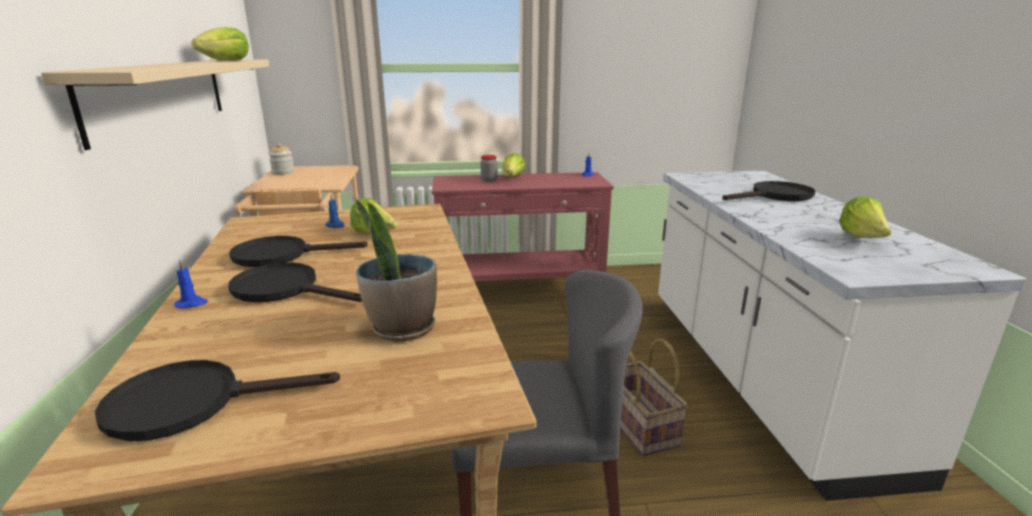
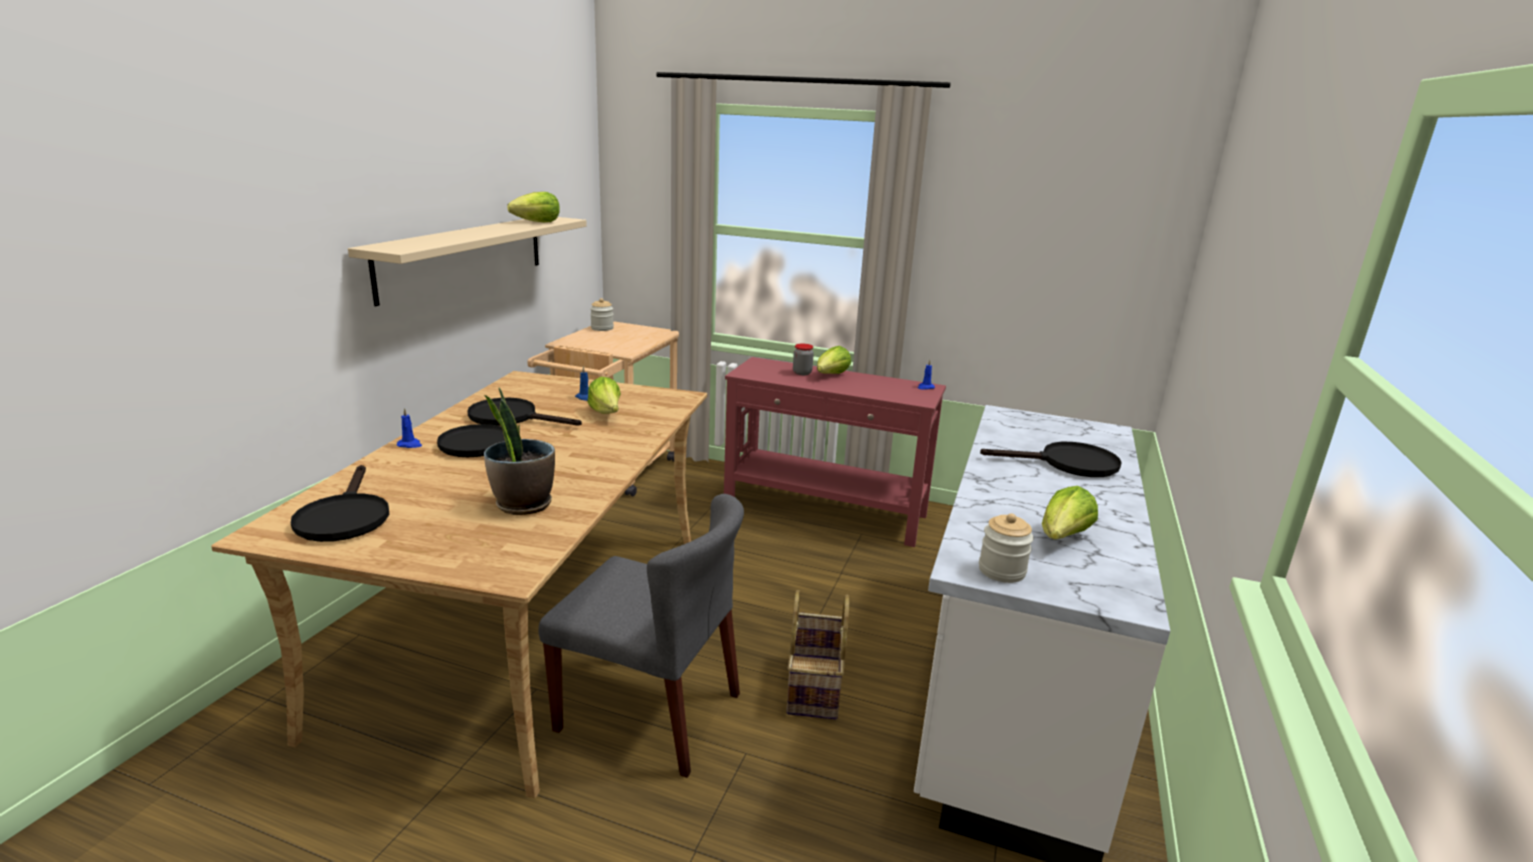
camera: 25 degrees right, 0 degrees up
black frying pan [95,360,340,441] -> black frying pan turned 120 degrees counterclockwise [291,465,389,542]
none -> jar [979,514,1034,583]

